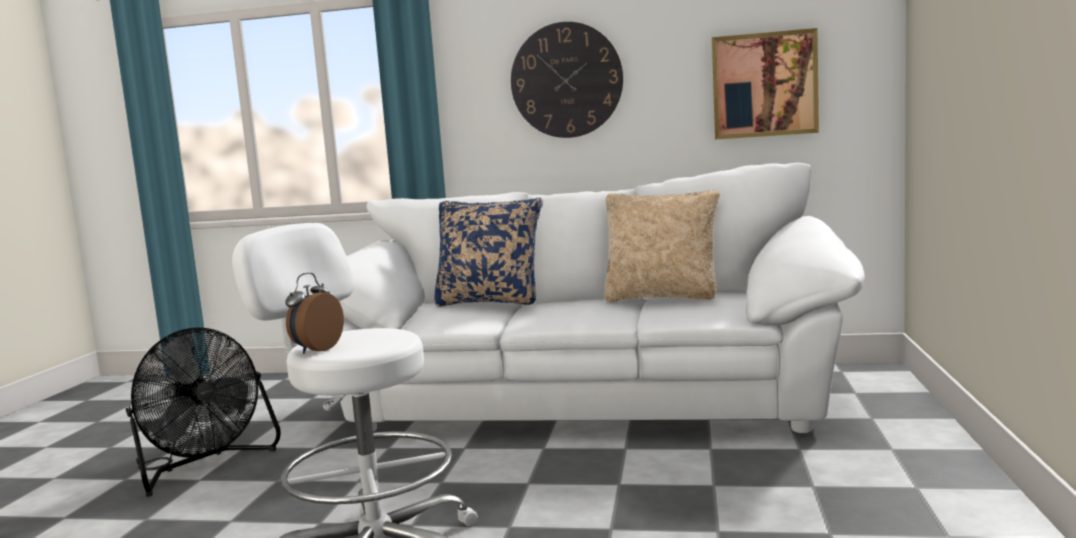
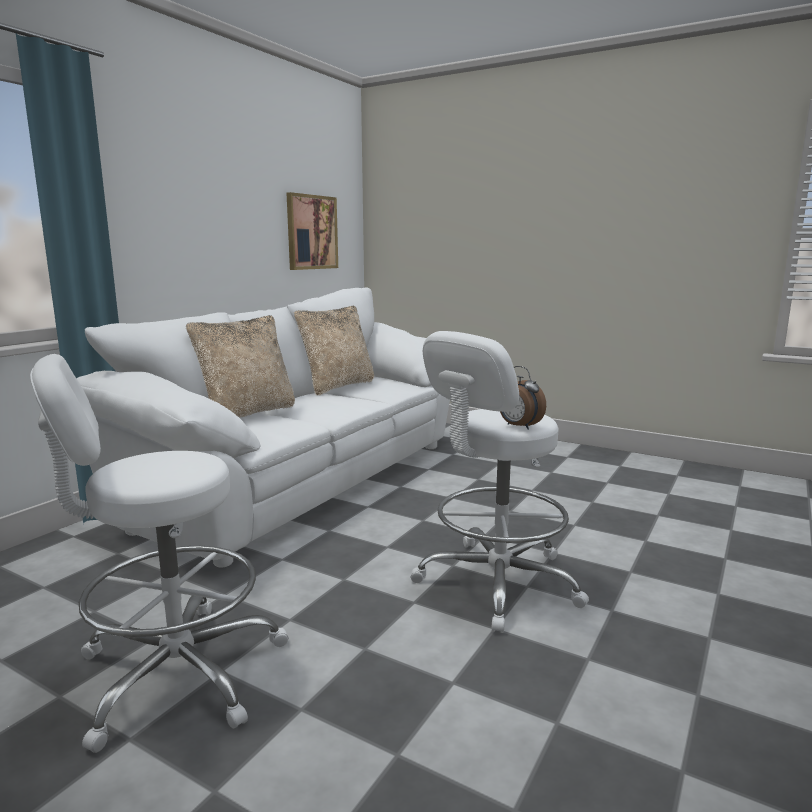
camera: 70 degrees left, 5 degrees up
black fan [126,328,281,497] -> white stool [30,354,289,753]
blue pillow [434,198,543,307] -> beige pillow [186,315,295,418]
wall clock [511,22,623,138] -> none

